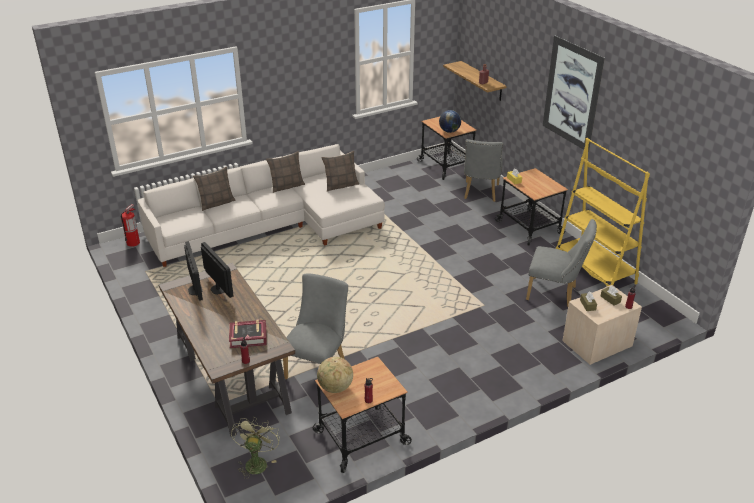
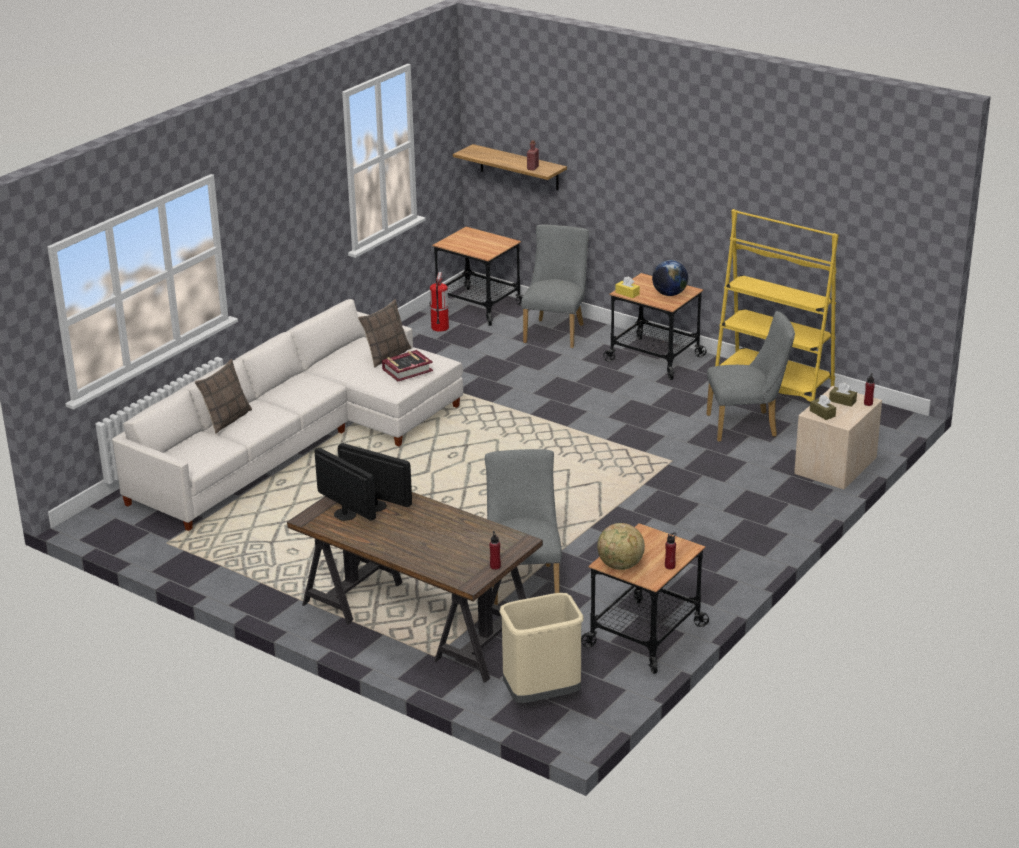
camera: 25 degrees left, 5 degrees down
fire extinguisher [121,204,140,247] -> fire extinguisher moved to [430,272,449,332]
book [229,319,267,348] -> book moved to [382,350,433,381]
green fan [231,417,280,479] -> beige trash can [500,593,584,703]
pillow [266,151,305,193] -> none
globe [439,110,461,133] -> globe moved to [652,260,688,296]
grey chair [464,139,504,202] -> grey chair turned 150 degrees counterclockwise [521,224,589,348]
picture [543,36,605,152] -> none

